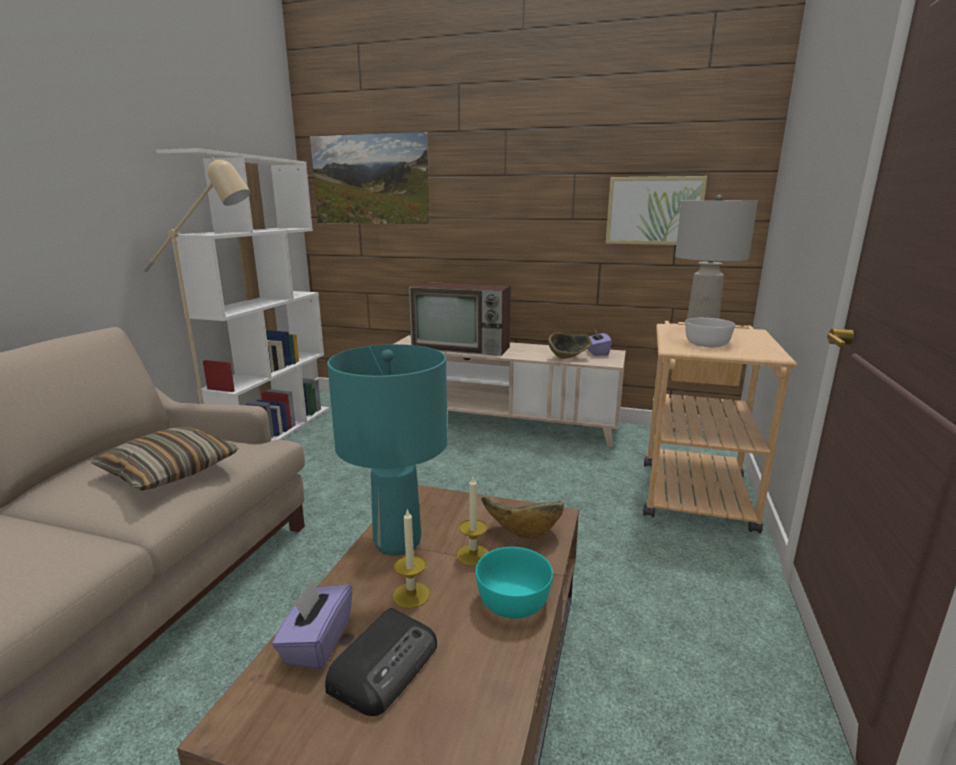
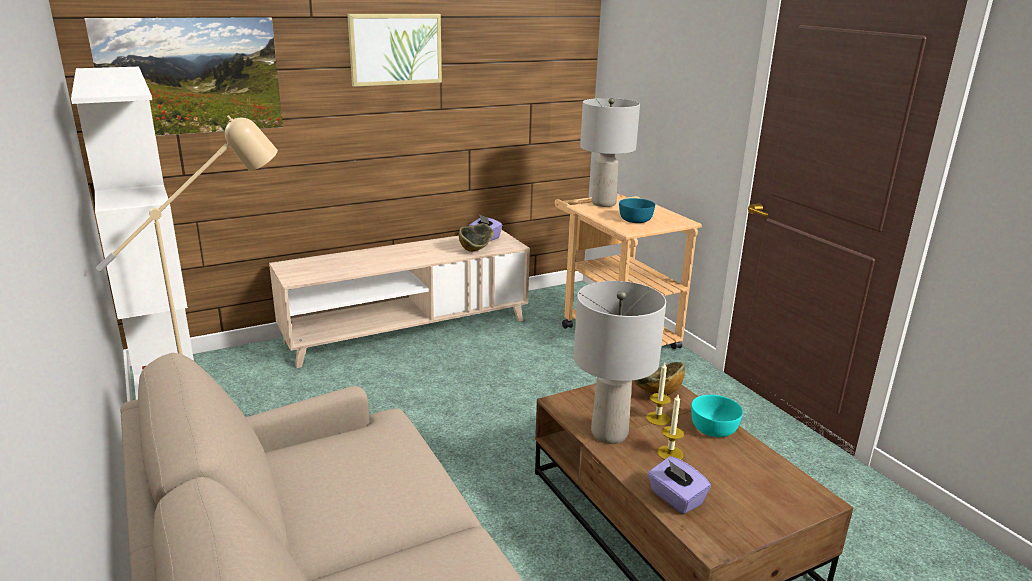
camera: 45 degrees left, 5 degrees up
pillow [91,427,238,491] -> none
radio [325,608,437,716] -> none
turquoise table lamp [327,344,448,556] -> grey table lamp [573,281,666,444]
television [409,282,511,356] -> none
picture [606,176,707,245] -> picture moved to [347,14,442,87]
white bowl [685,318,735,347] -> turquoise bowl [619,198,655,223]

